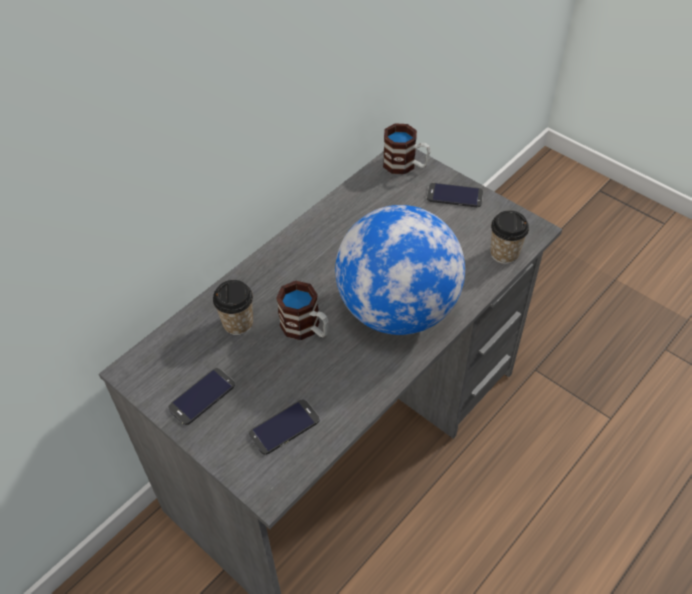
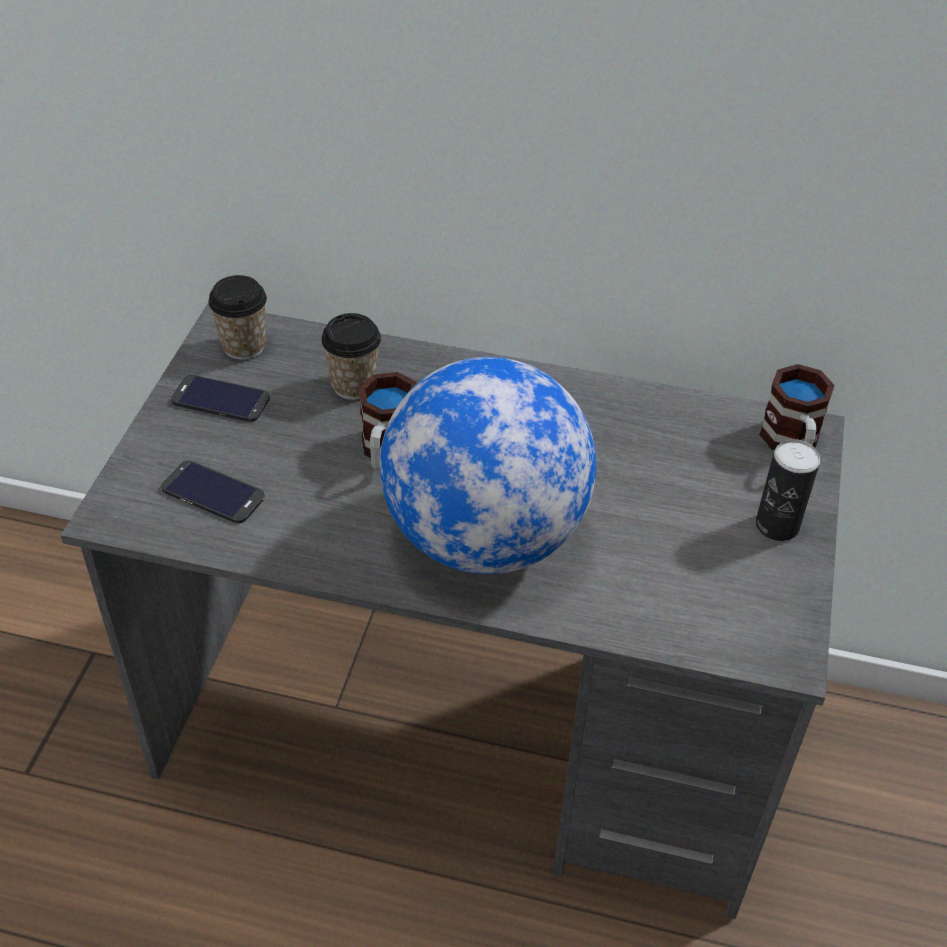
camera: 60 degrees right, 5 degrees down
phone [427,183,483,207] -> can [756,439,821,541]
cup [490,210,529,264] -> cup moved to [208,275,267,360]

